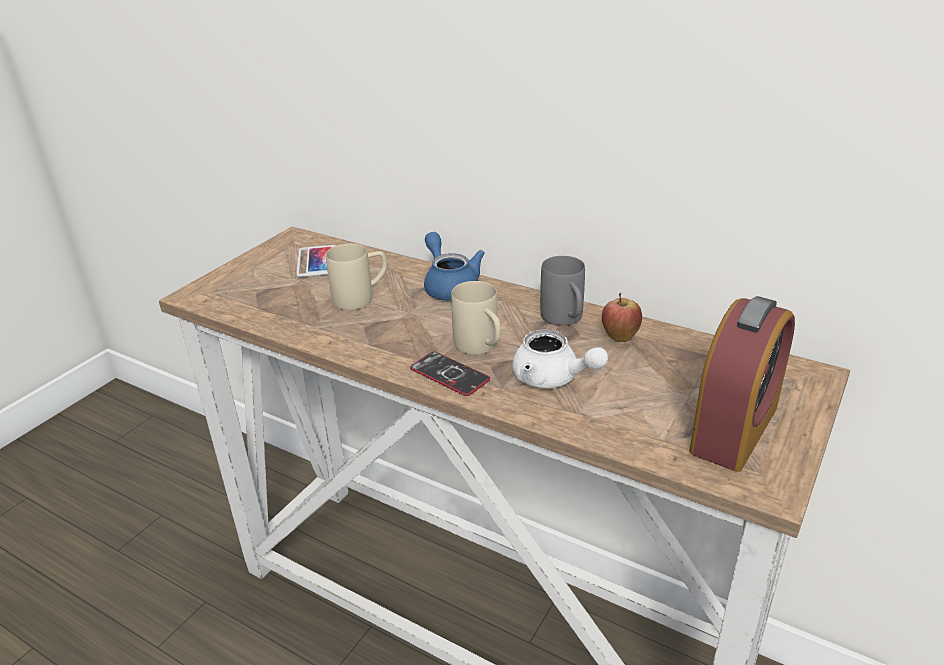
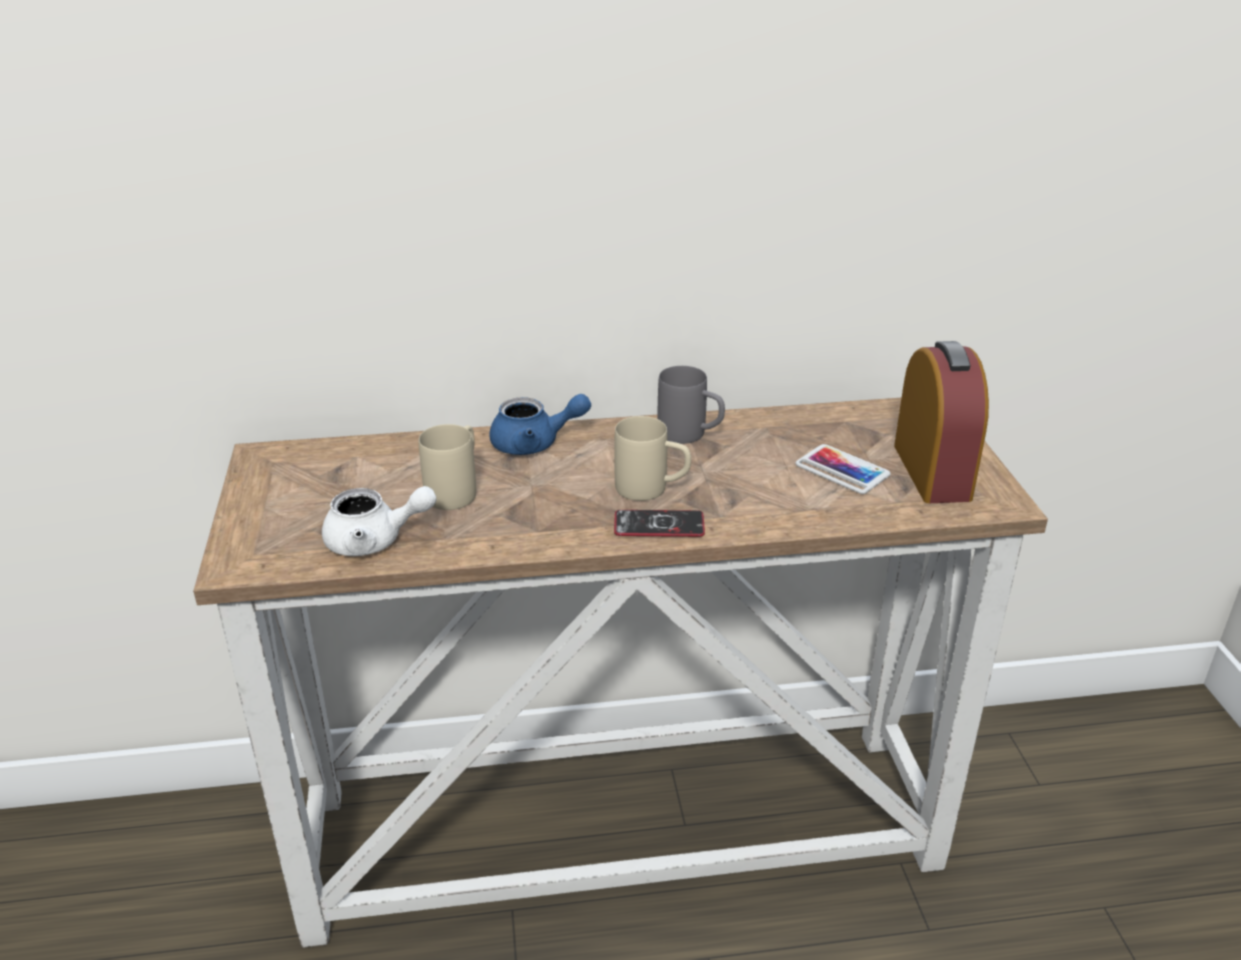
camera: 40 degrees left, 0 degrees up
phone [296,245,336,277] -> phone moved to [795,444,891,494]
blue teapot [424,232,485,301] -> blue teapot turned 150 degrees clockwise [489,394,591,455]
white teapot [512,329,608,388] -> white teapot moved to [322,486,436,556]
apple [602,293,642,342] -> none

